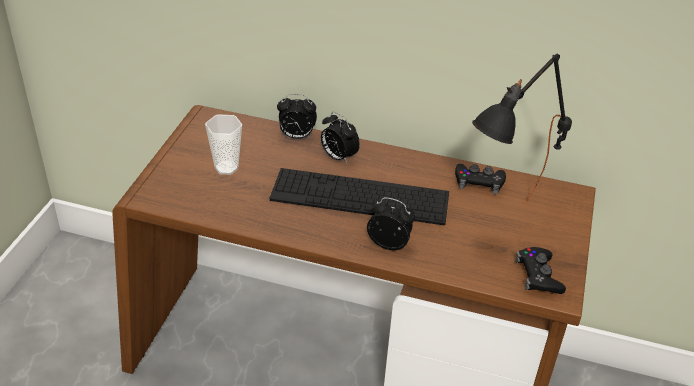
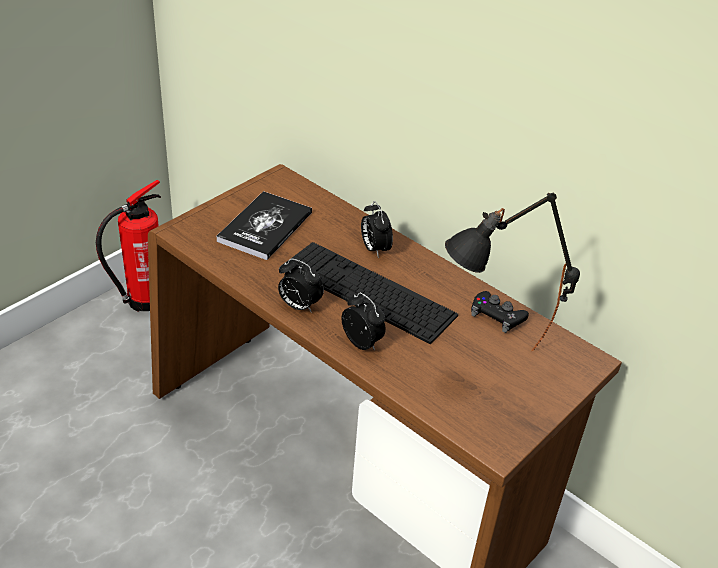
camera: 25 degrees right, 0 degrees up
cup [205,114,242,175] -> book [216,191,312,260]
alarm clock [277,94,317,139] -> alarm clock moved to [278,258,324,313]
black game controller [515,247,566,294] -> none
none -> fire extinguisher [96,180,161,311]

